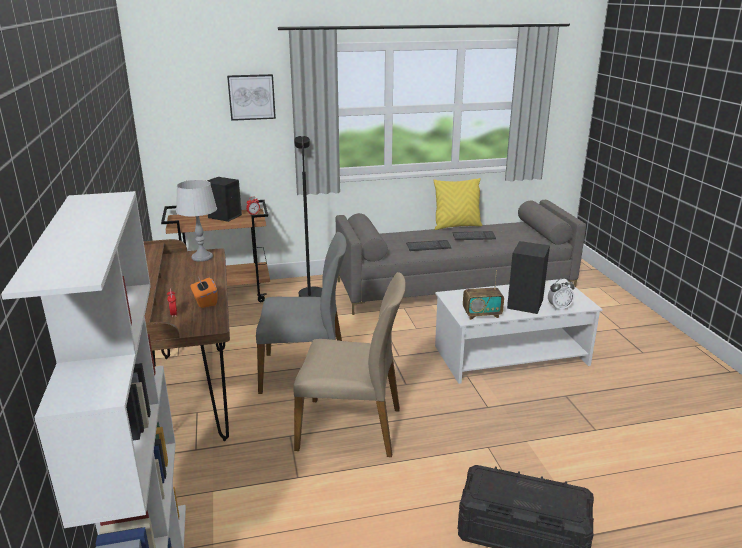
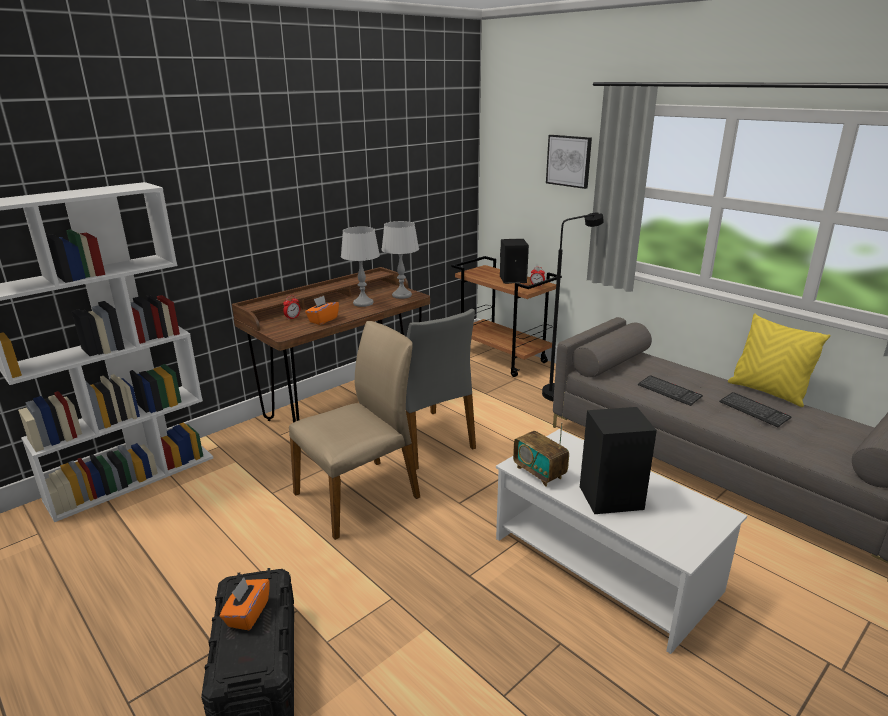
camera: 60 degrees right, 0 degrees up
beige chair [293,272,406,457] -> beige chair turned 105 degrees counterclockwise [289,321,420,540]
alarm clock [548,278,575,310] -> none
none -> orange tissue box [220,577,270,630]
none -> grey table lamp [341,227,380,307]

